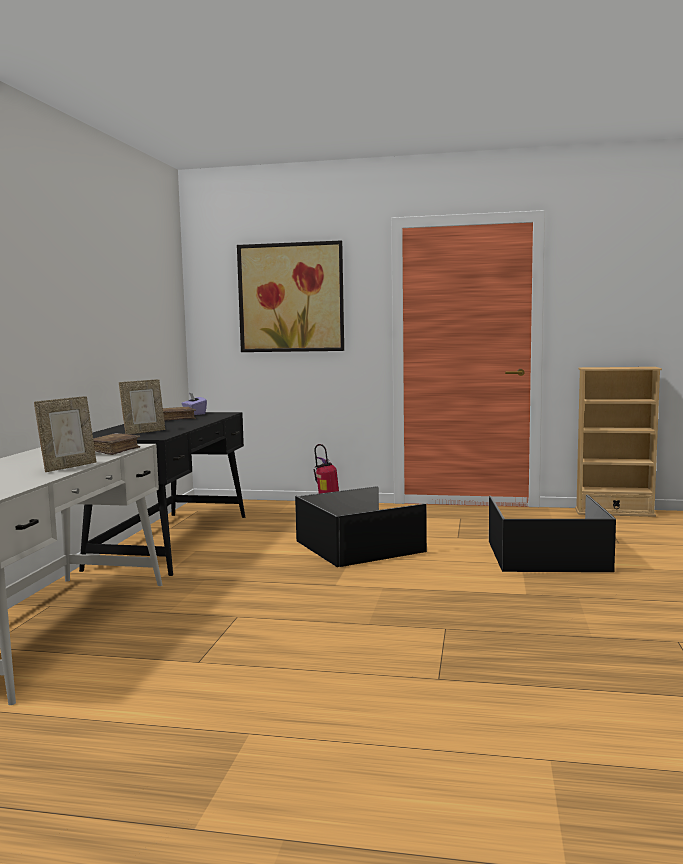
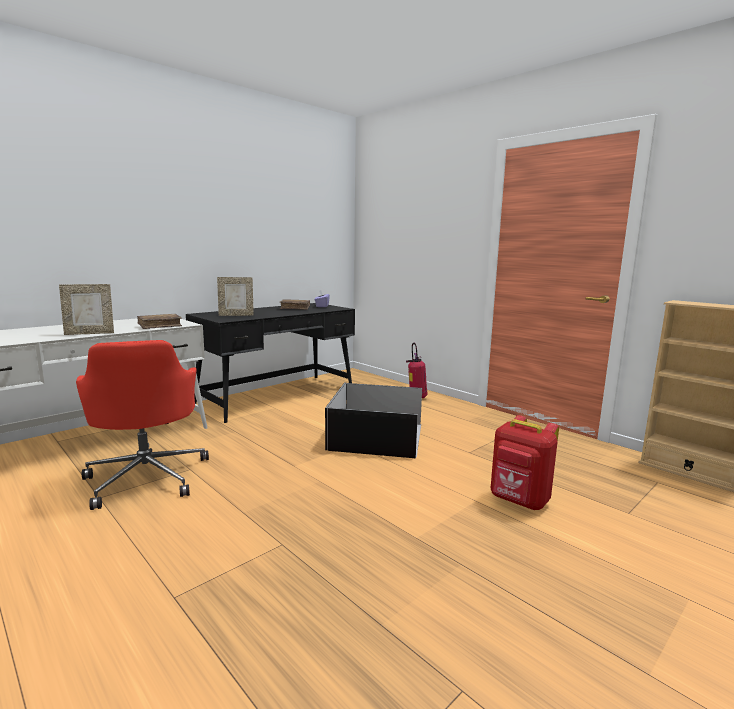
camera: 35 degrees right, 5 degrees up
picture [237,241,344,352] -> none
black storage box [489,495,616,572] -> red backpack [491,415,559,510]
none -> red office chair [76,340,209,510]

